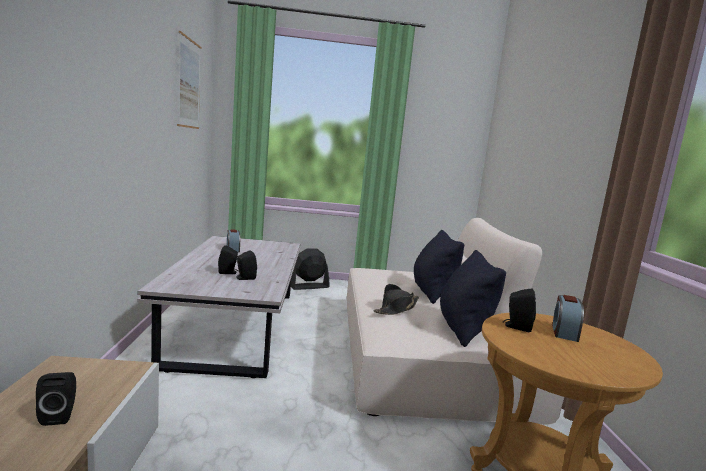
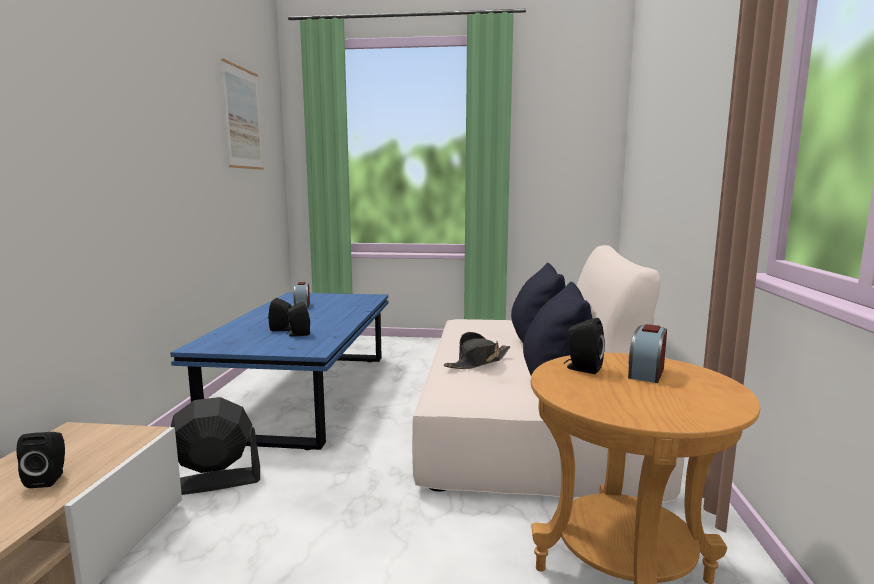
camera: 10 degrees right, 0 degrees up
white coffee table [138,236,300,378] -> blue coffee table [170,292,388,450]
black fan [291,248,330,290] -> black fan moved to [170,397,260,495]

